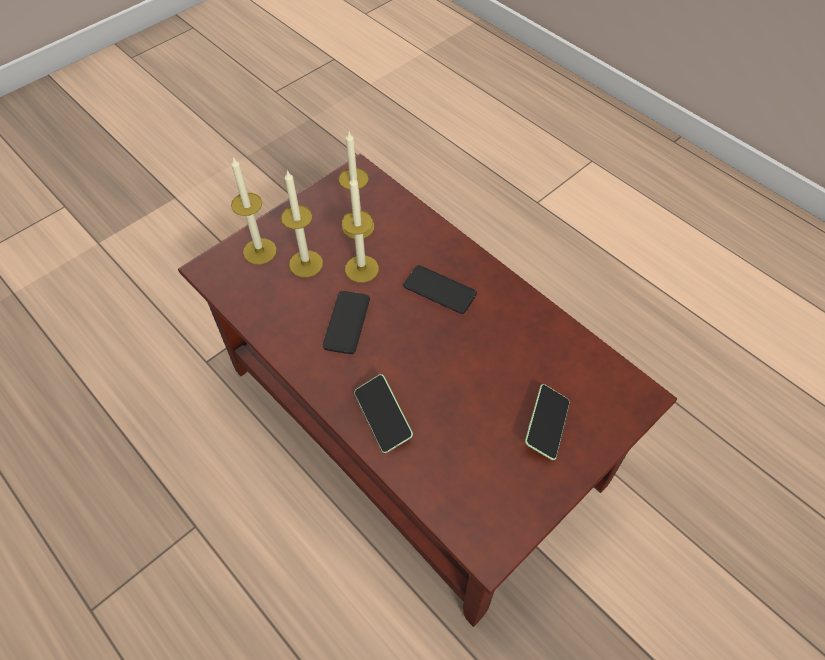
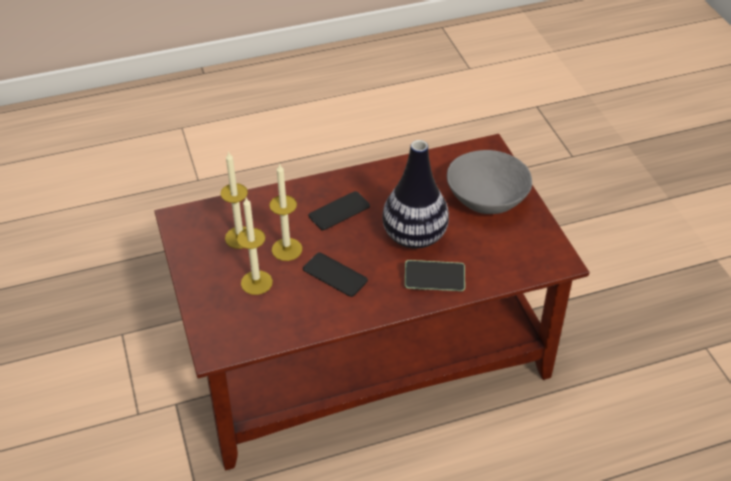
camera: 65 degrees left, 10 degrees down
candle [231,156,277,264] -> none
phone [525,384,570,460] -> grey bowl [447,150,532,214]
none -> vase [382,140,449,249]

